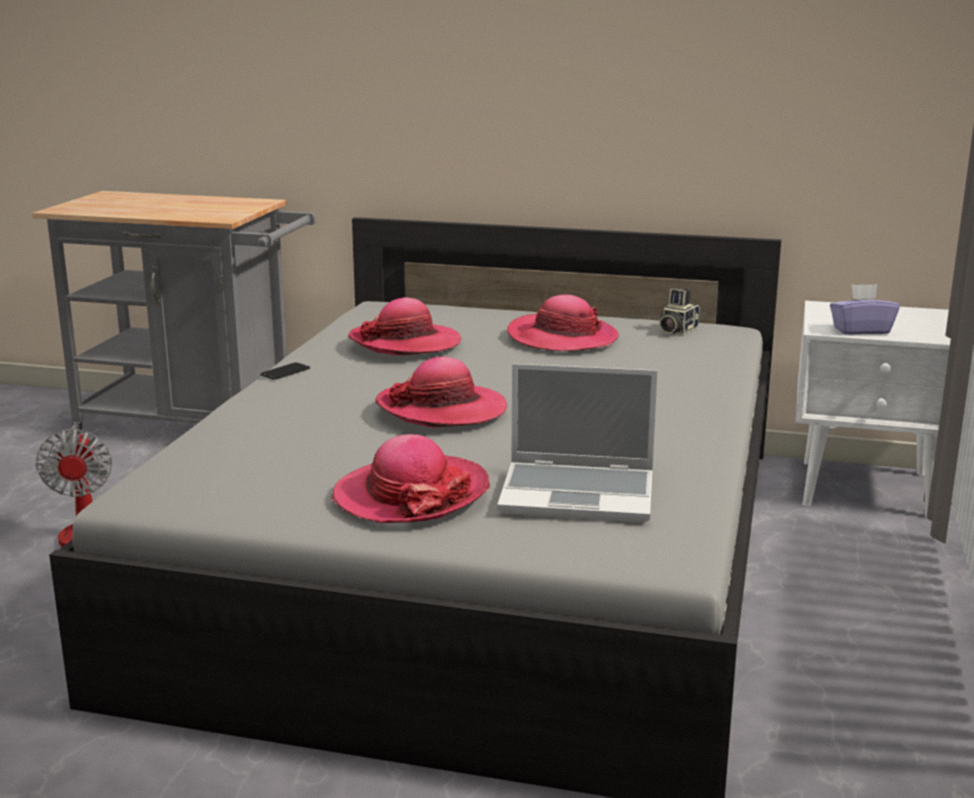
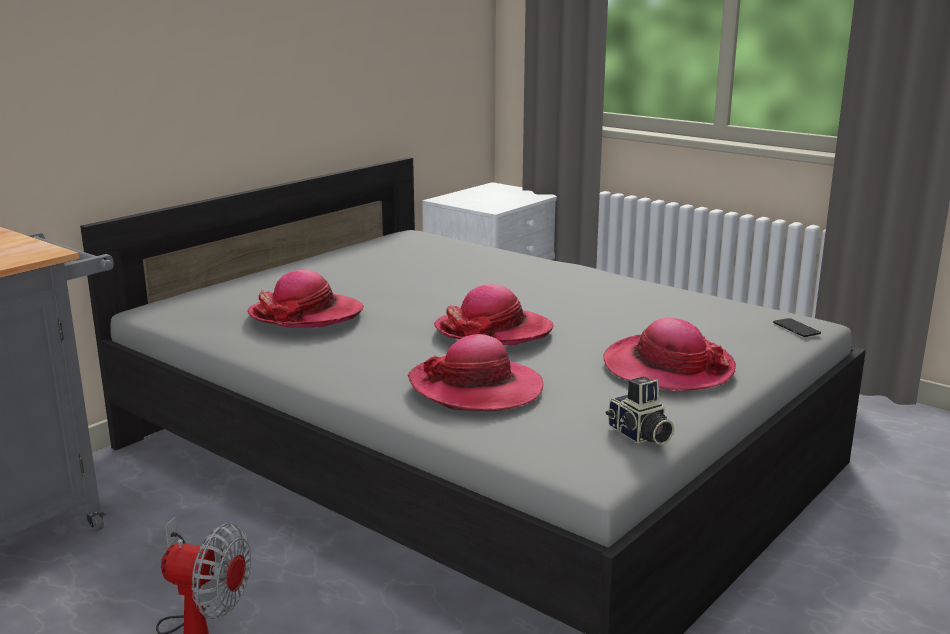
camera: 65 degrees left, 0 degrees up
phone [260,362,310,380] -> phone moved to [773,318,821,337]
laptop [497,364,657,523] -> none
hat [507,295,619,351] -> hat moved to [407,334,543,411]
camera [659,288,700,334] -> camera moved to [606,376,674,445]
purple tissue box [830,284,900,335] -> none

